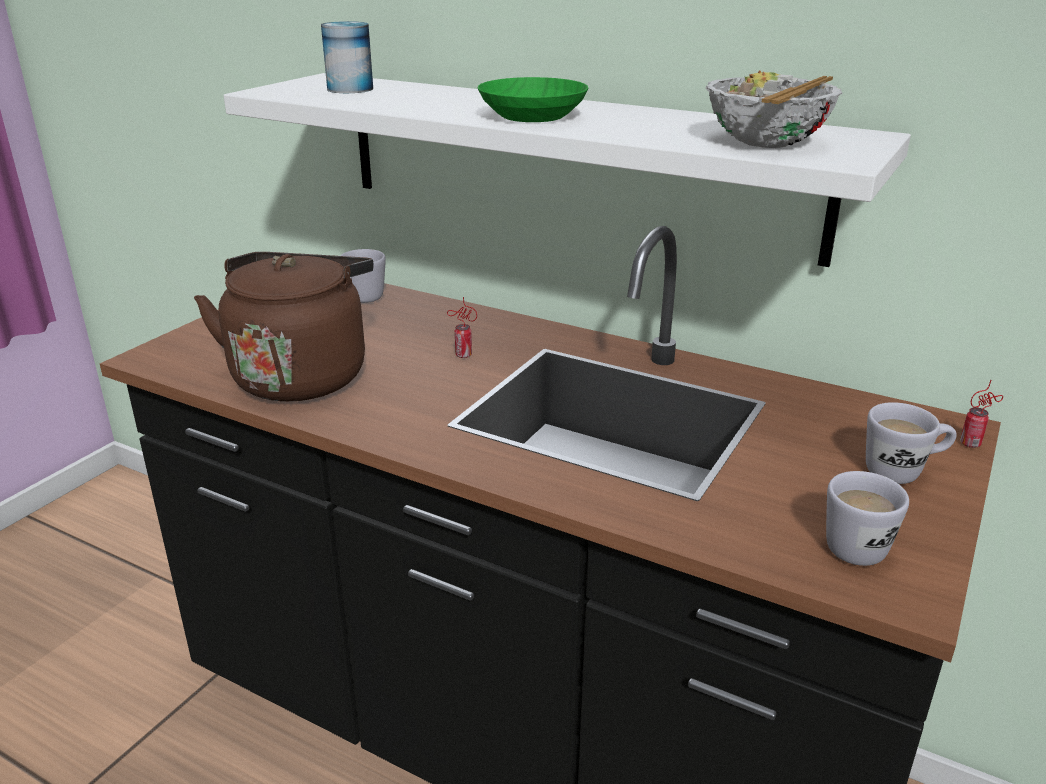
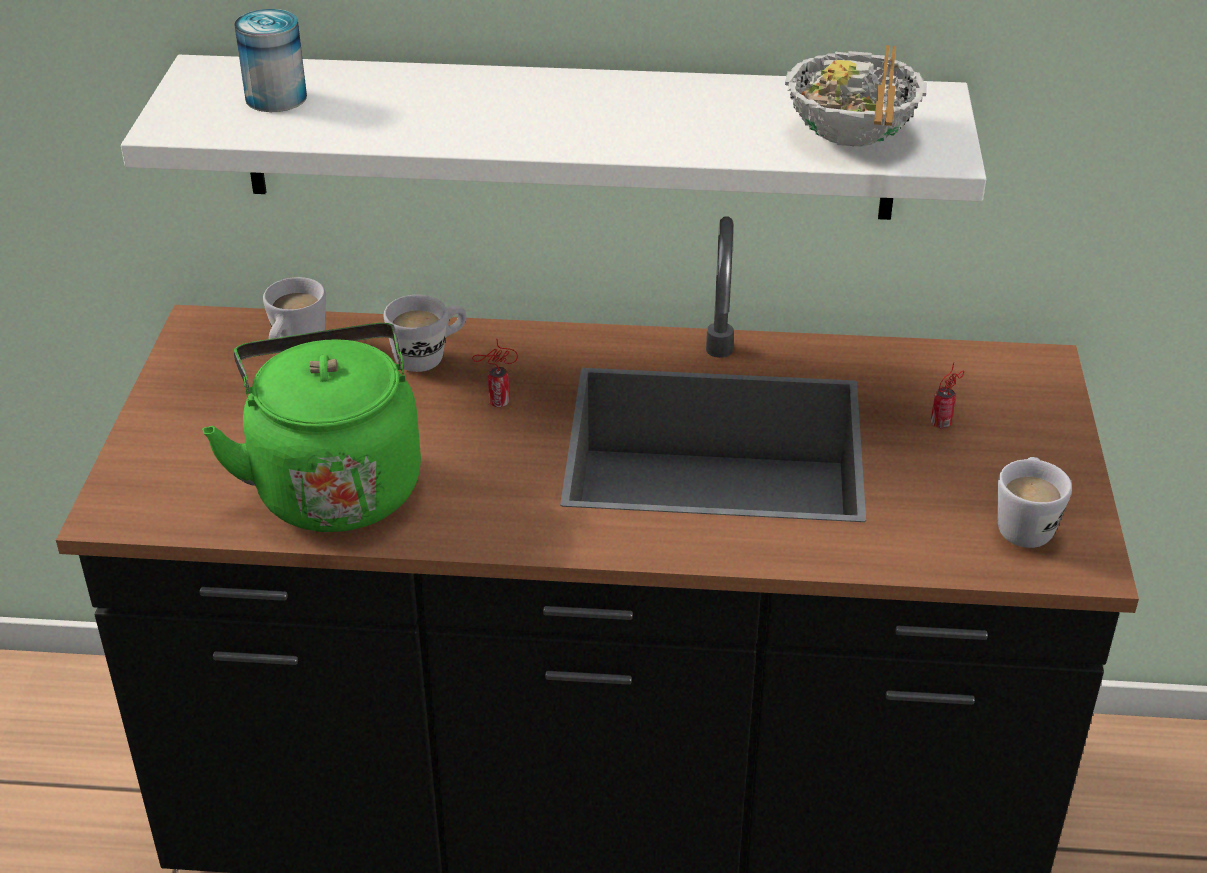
camera: 25 degrees left, 10 degrees up
brown kettle [194,252,374,401] -> green kettle [202,323,421,532]
green bowl [478,77,589,122] -> none
white mug [866,402,957,484] -> white mug moved to [384,295,467,372]
can [960,380,1003,448] -> can moved to [931,362,964,428]

